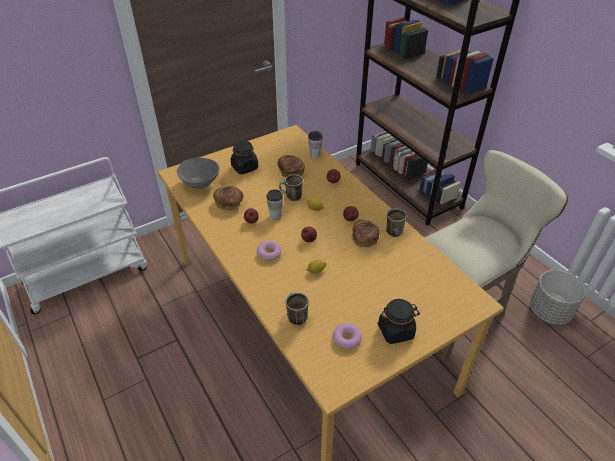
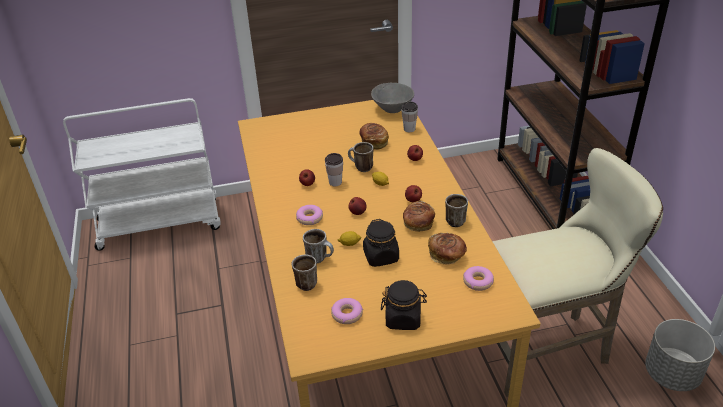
camera: 20 degrees right, 5 degrees down
grey bowl [177,158,219,189] -> grey bowl moved to [371,83,414,113]
bread [213,186,244,210] -> bread moved to [428,232,467,265]
black jar [231,140,258,174] -> black jar moved to [363,219,399,267]
none -> mug [303,229,334,263]
none -> donut [463,266,494,291]

